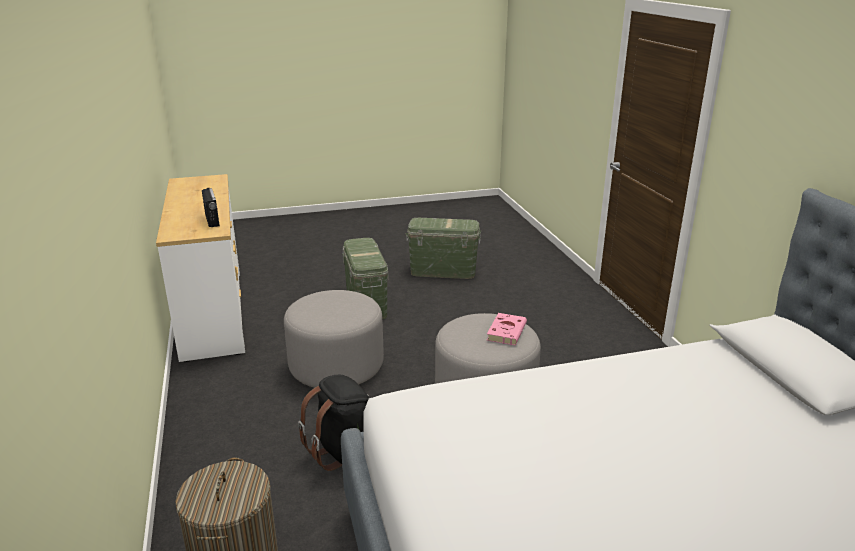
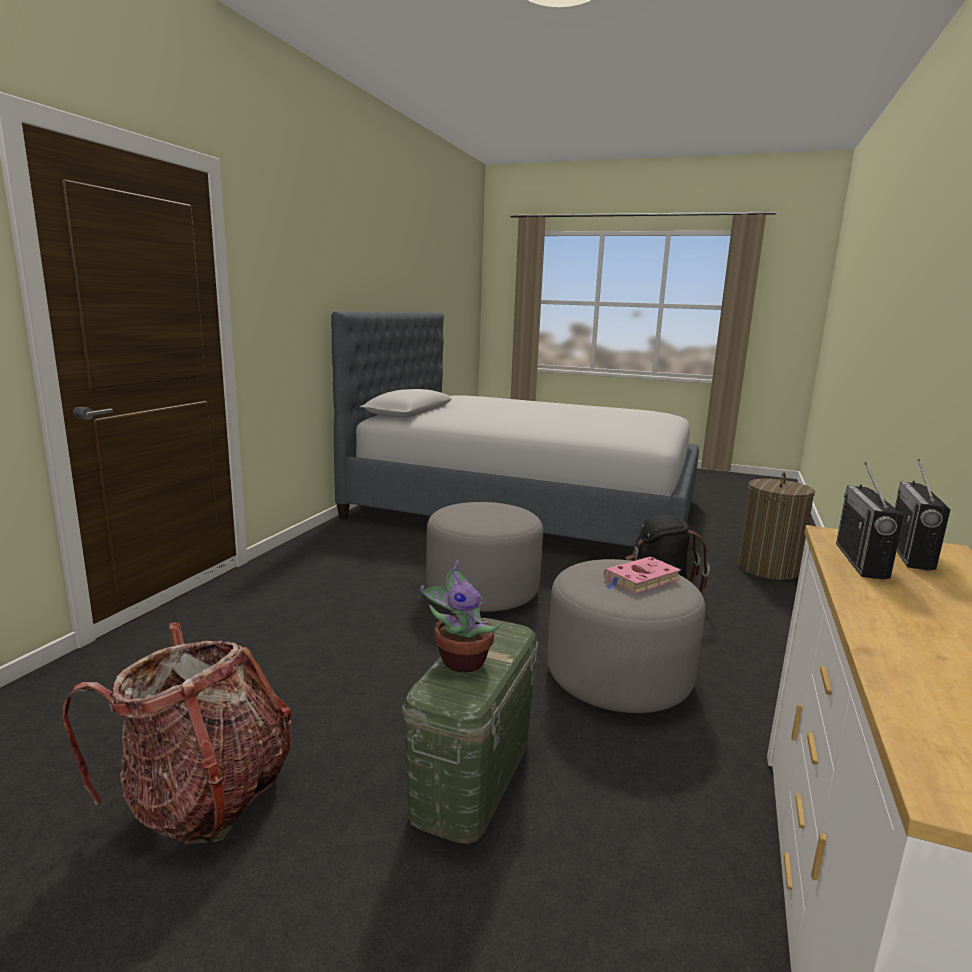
camera: 145 degrees left, 10 degrees down
green storage box [406,218,481,279] -> backpack [63,622,291,844]
pink book [487,313,527,345] -> pink book moved to [604,557,681,594]
none -> potted plant [420,560,502,672]
none -> radio [895,459,951,570]

